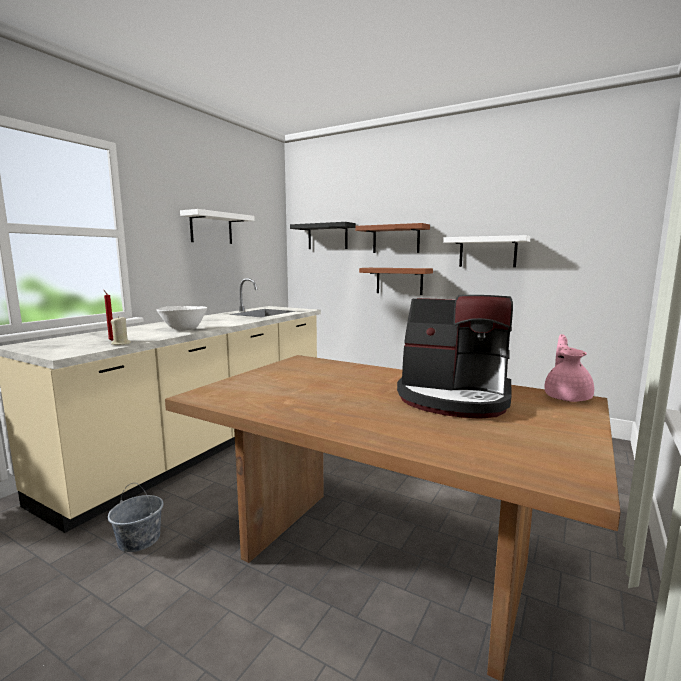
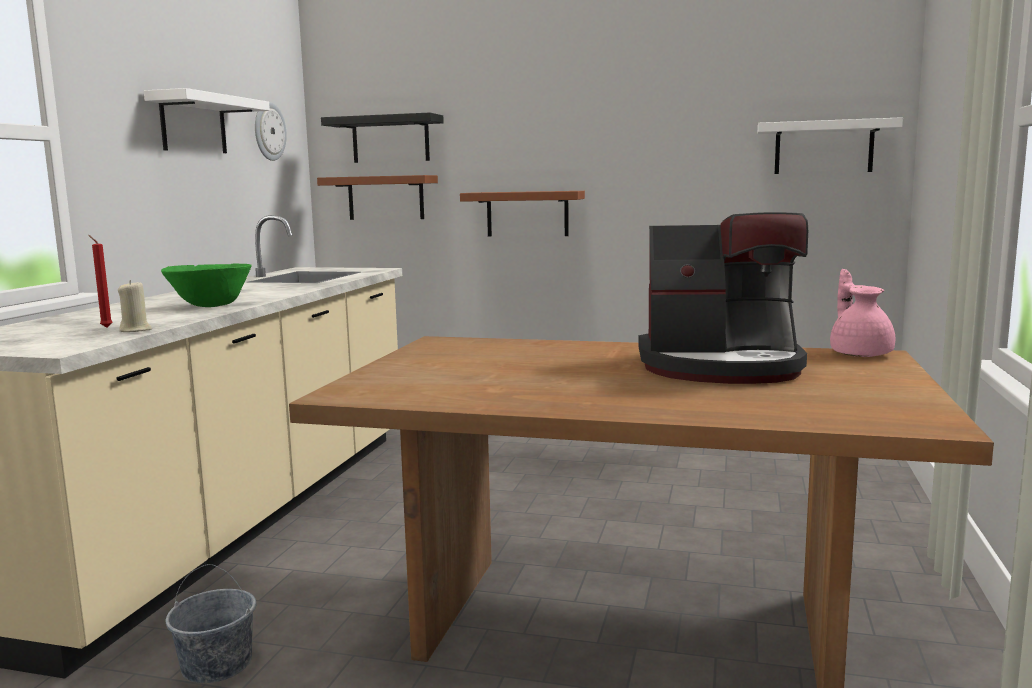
camera: 15 degrees left, 0 degrees up
white bowl [156,306,207,330] -> green bowl [161,263,252,307]
brown shelf [355,223,430,253] -> brown shelf moved to [317,175,438,220]
white shelf [443,235,530,267] -> white shelf moved to [757,117,903,174]
none -> wall clock [255,102,287,161]

